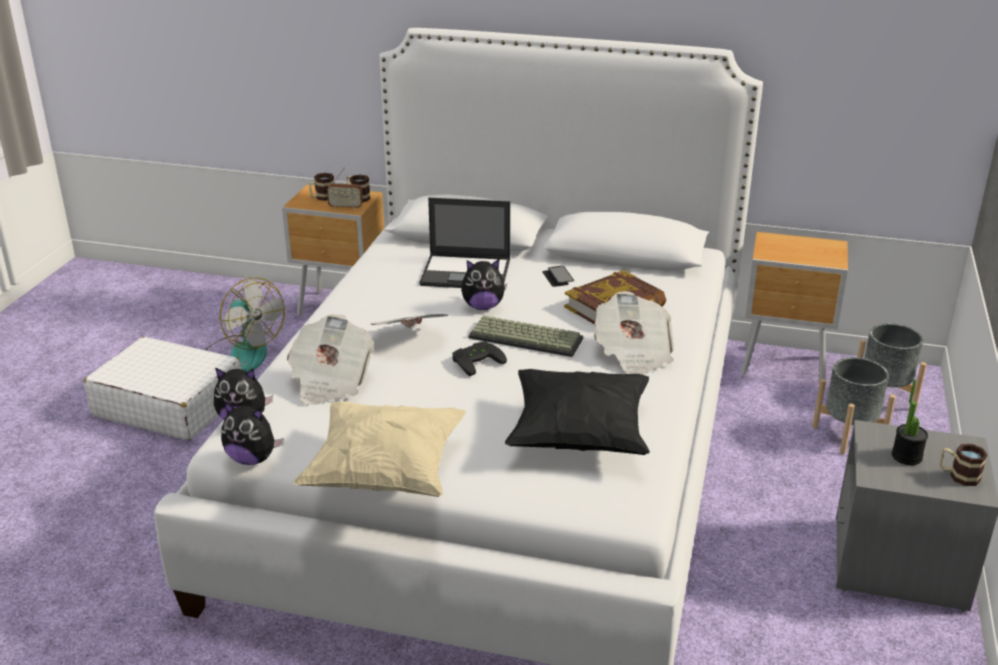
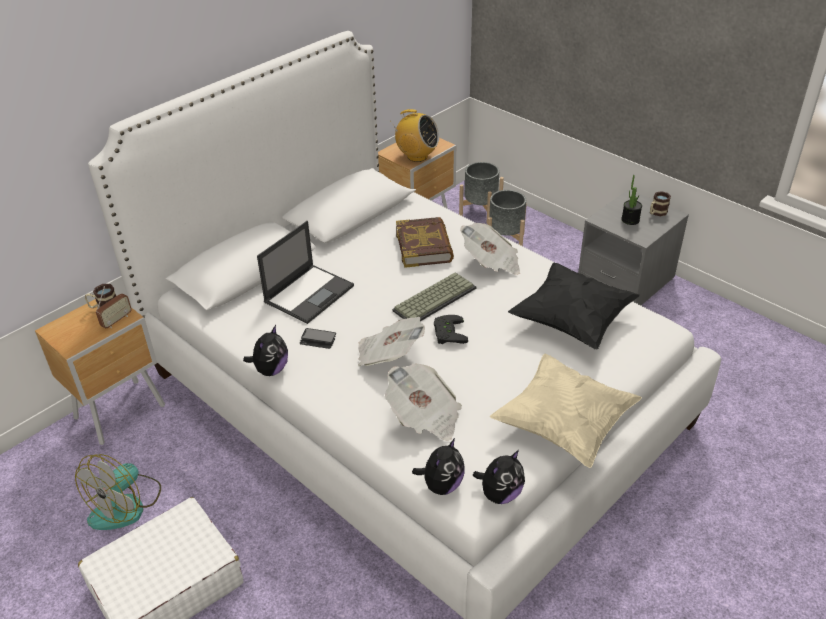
camera: 60 degrees left, 10 degrees up
fan [205,277,285,372] -> fan turned 135 degrees clockwise [75,454,161,530]
mug [309,173,334,201] -> none
plush toy [461,259,507,310] -> plush toy moved to [243,325,288,376]
phone [542,266,574,287] -> phone moved to [300,328,336,349]
none -> radio [393,109,439,162]

